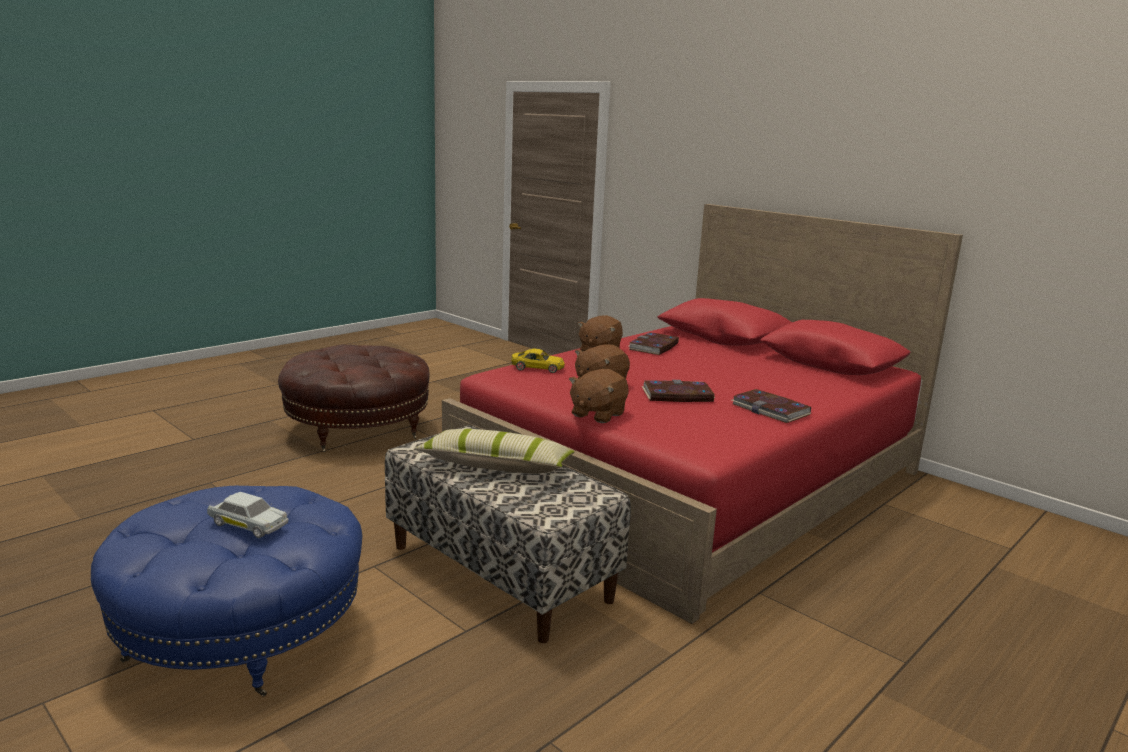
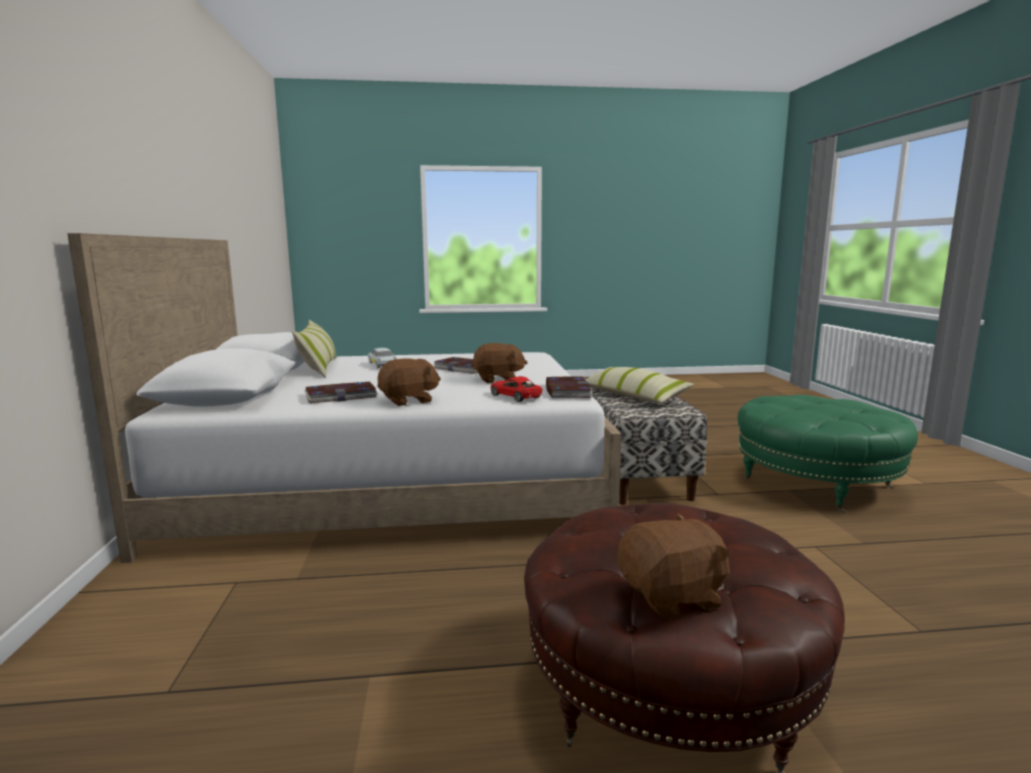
camera: 140 degrees left, 5 degrees down
blue ottoman [91,486,362,696] -> green ottoman [737,395,918,513]
white toy car [207,492,289,538] -> white toy car moved to [368,348,397,368]
red bed [442,204,963,624] -> white bed [67,233,622,563]
yellow toy car [511,348,565,373] -> red toy car [491,376,543,402]
brown plush toy [569,369,629,423] -> brown plush toy moved to [618,514,731,619]
book [732,389,811,423] -> book moved to [546,376,593,398]
none -> pillow [292,320,337,377]

